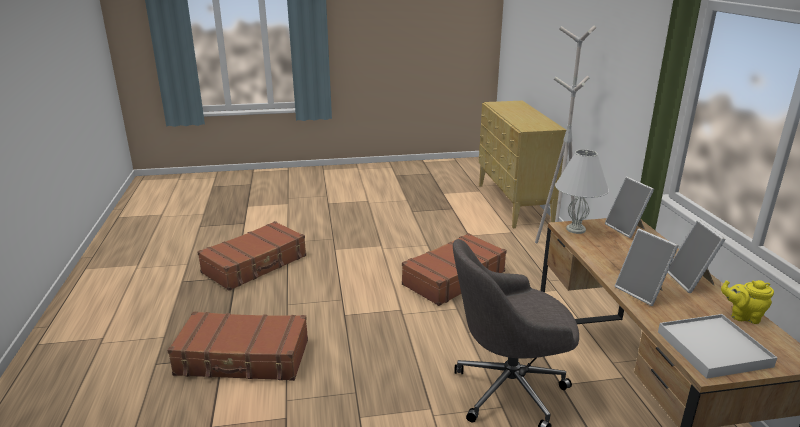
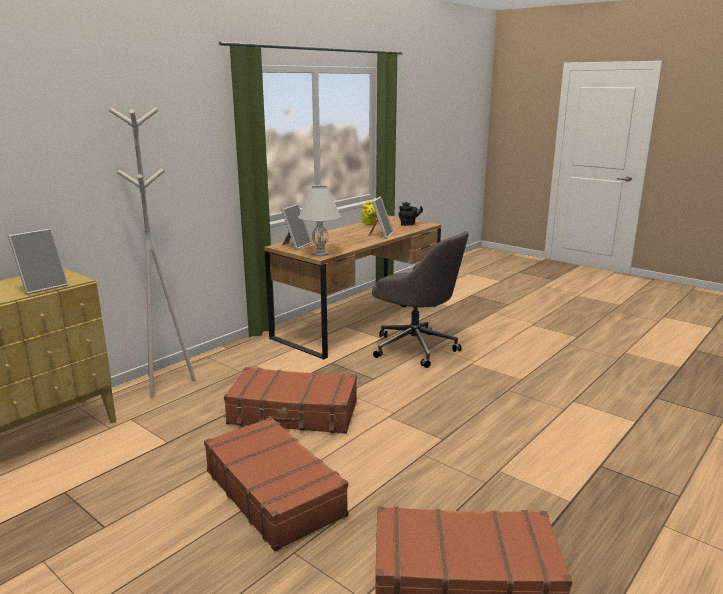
camera: 130 degrees left, 5 degrees down
brown suitcase [167,311,308,381] -> brown suitcase moved to [204,417,348,551]
white tray [658,314,777,379] -> black teapot [399,202,423,226]
picture frame [667,220,726,293] -> picture frame moved to [8,229,68,295]

